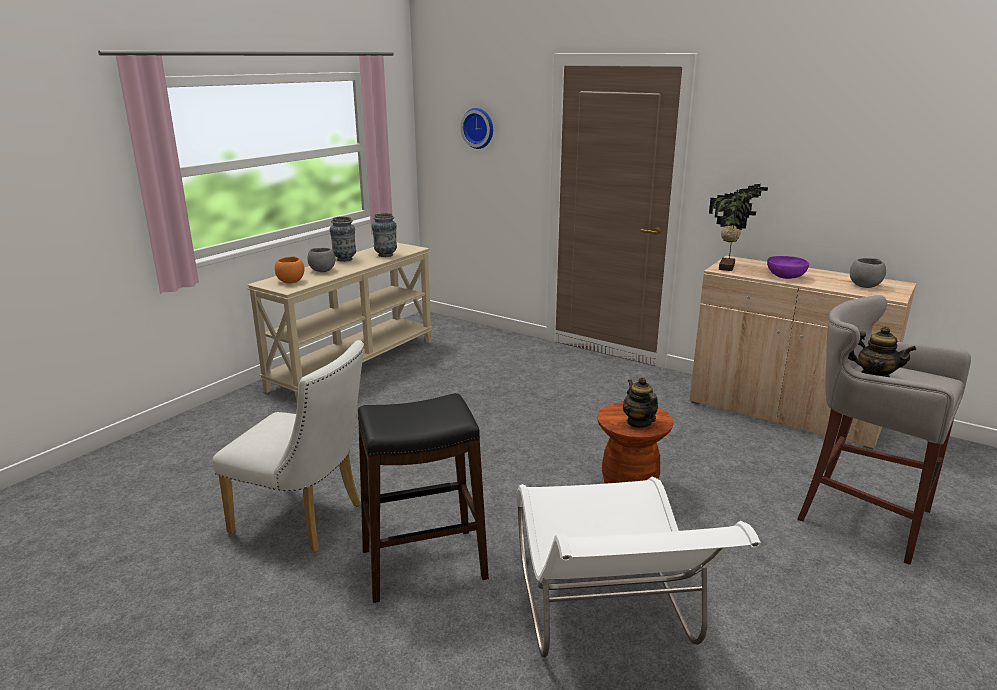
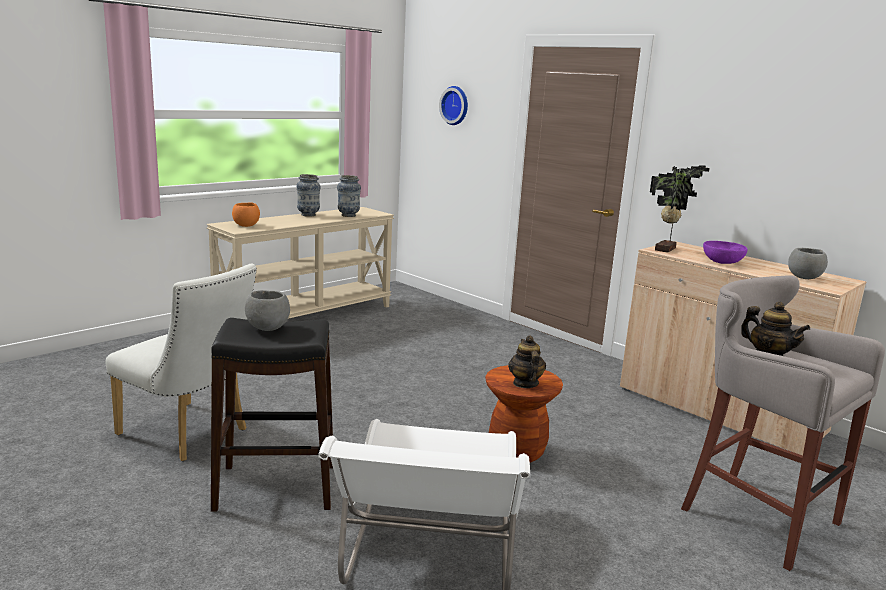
camera: 10 degrees right, 5 degrees down
grey bowl [307,248,335,272] -> grey bowl moved to [245,290,290,331]

